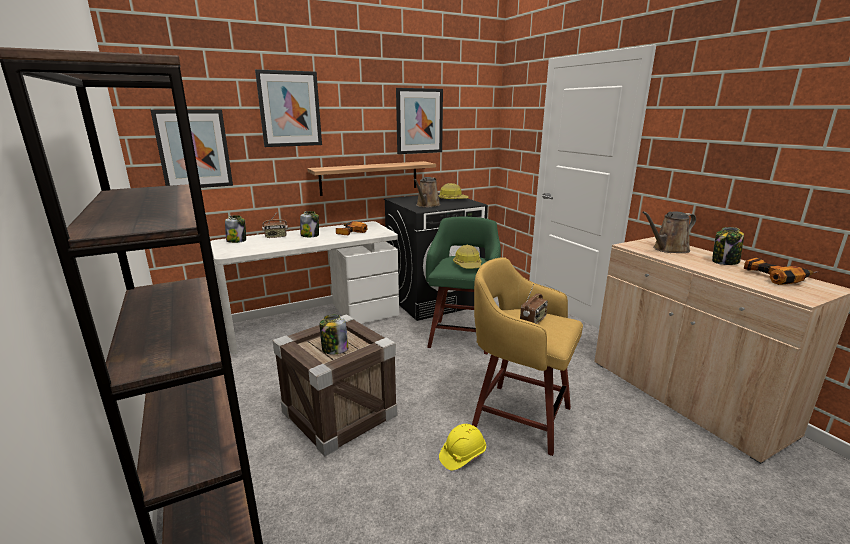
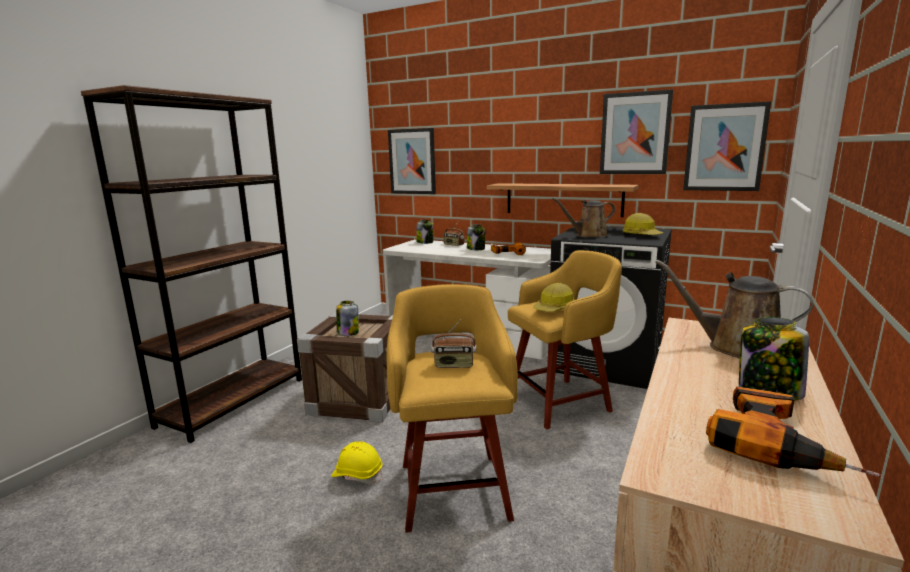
camera: 55 degrees right, 5 degrees down
picture [255,69,322,147] -> picture moved to [683,101,771,191]
green stool [426,217,501,354] -> yellow stool [508,250,622,430]

